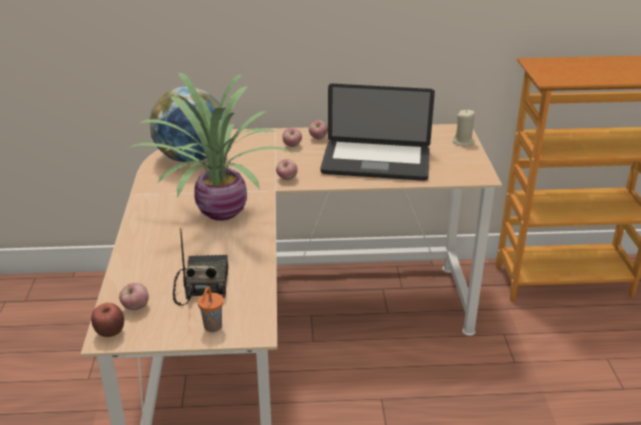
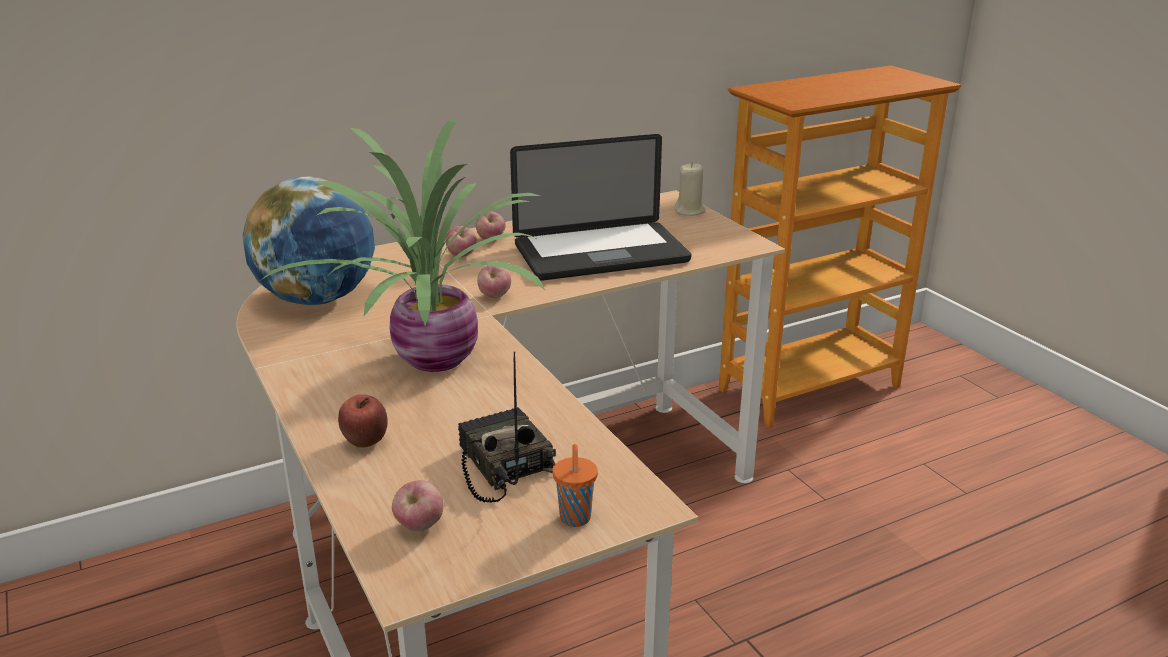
camera: 25 degrees left, 5 degrees down
apple [91,303,124,337] -> apple moved to [338,394,388,448]

